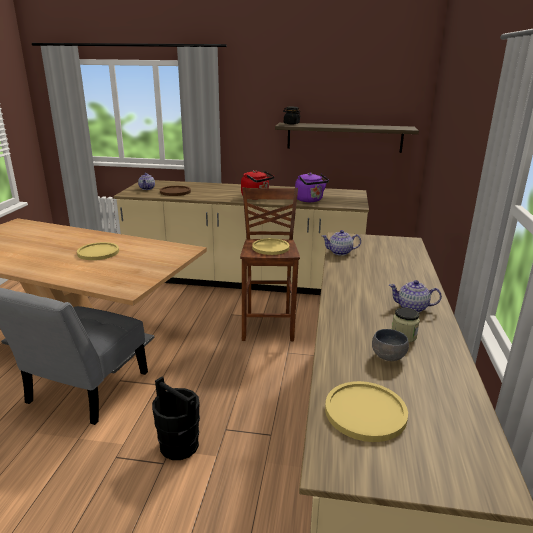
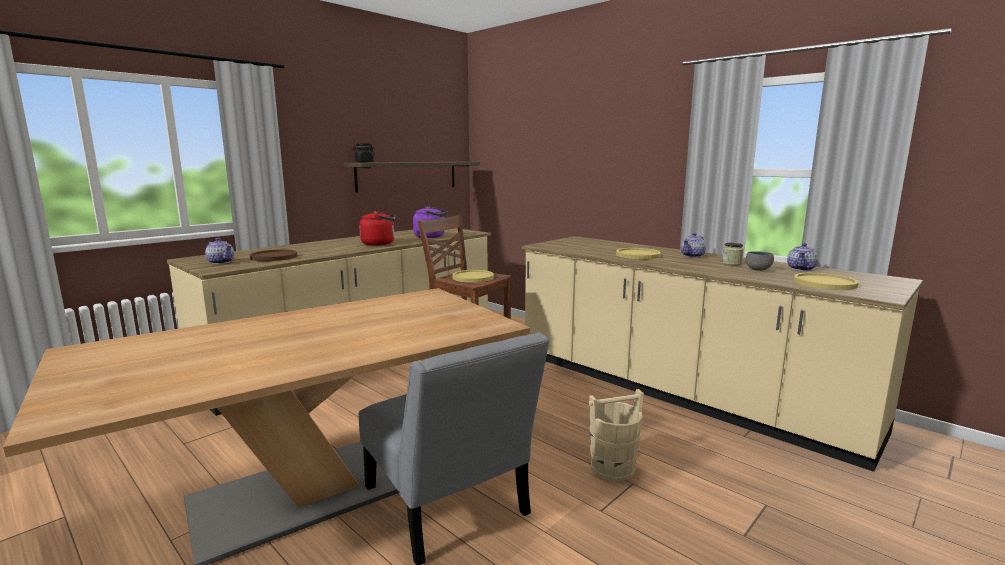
camera: 55 degrees left, 10 degrees down
yellow plate [77,242,119,260] -> yellow plate moved to [616,248,661,259]
black bucket [152,377,200,460] -> beige bucket [589,389,644,481]
teapot [322,230,361,256] -> teapot moved to [787,243,818,271]

